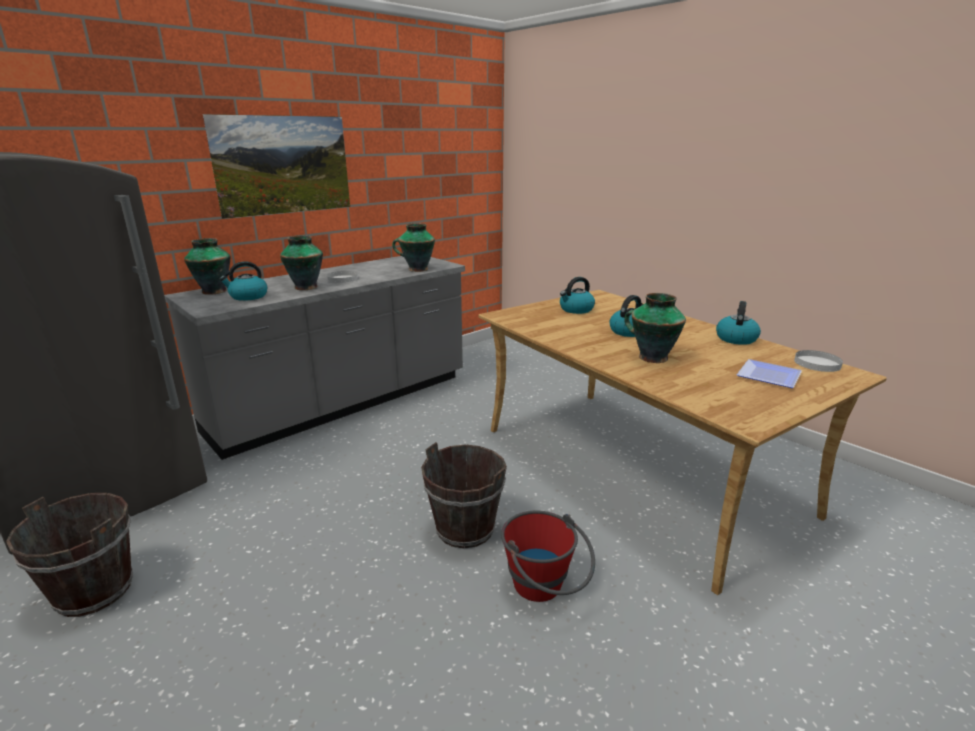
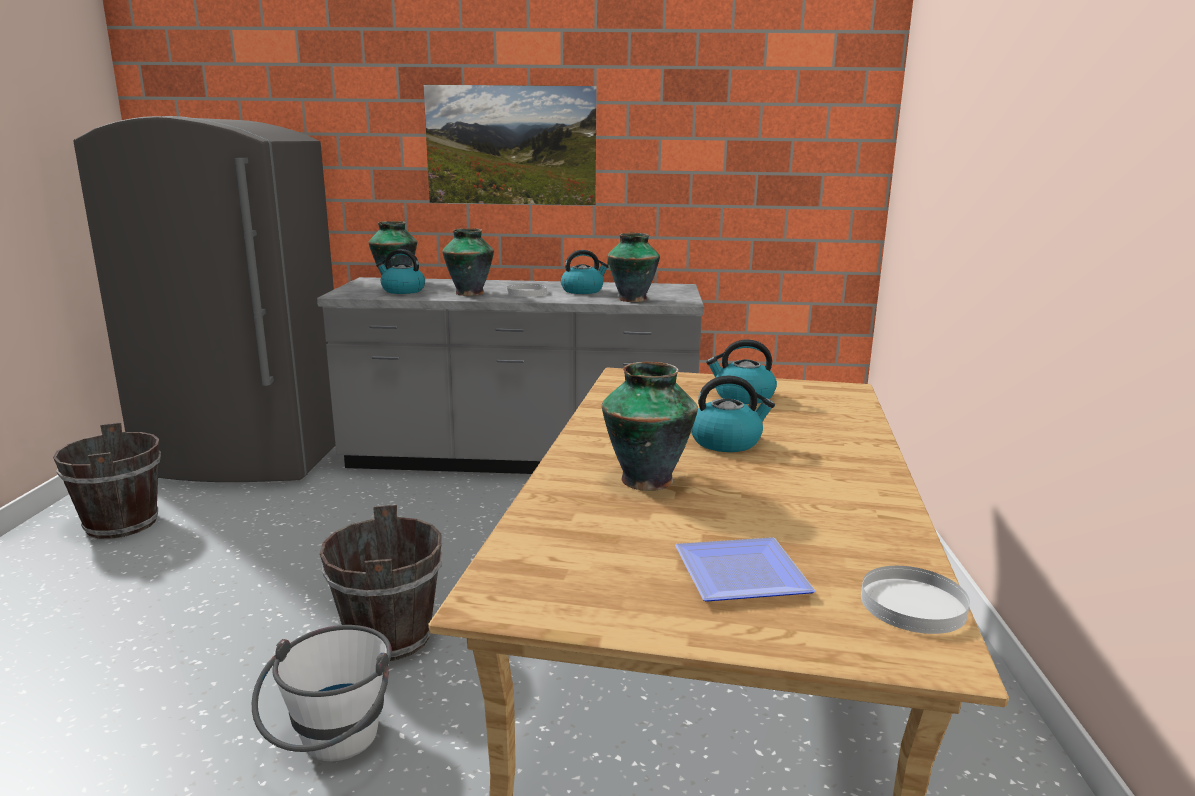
camera: 45 degrees right, 5 degrees down
red bucket [501,510,595,602] -> white bucket [252,625,392,761]
kettle [716,301,761,345] -> kettle moved to [561,250,608,294]

